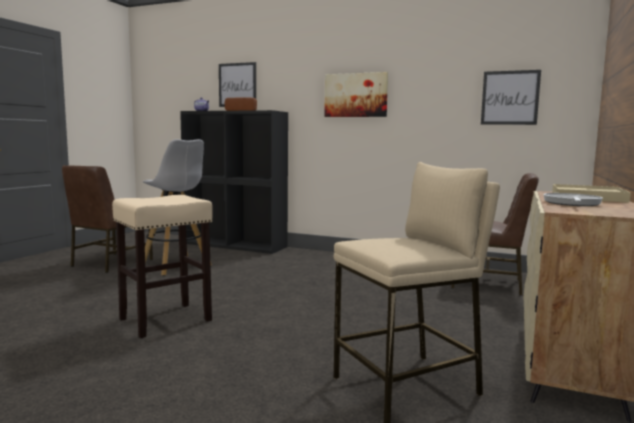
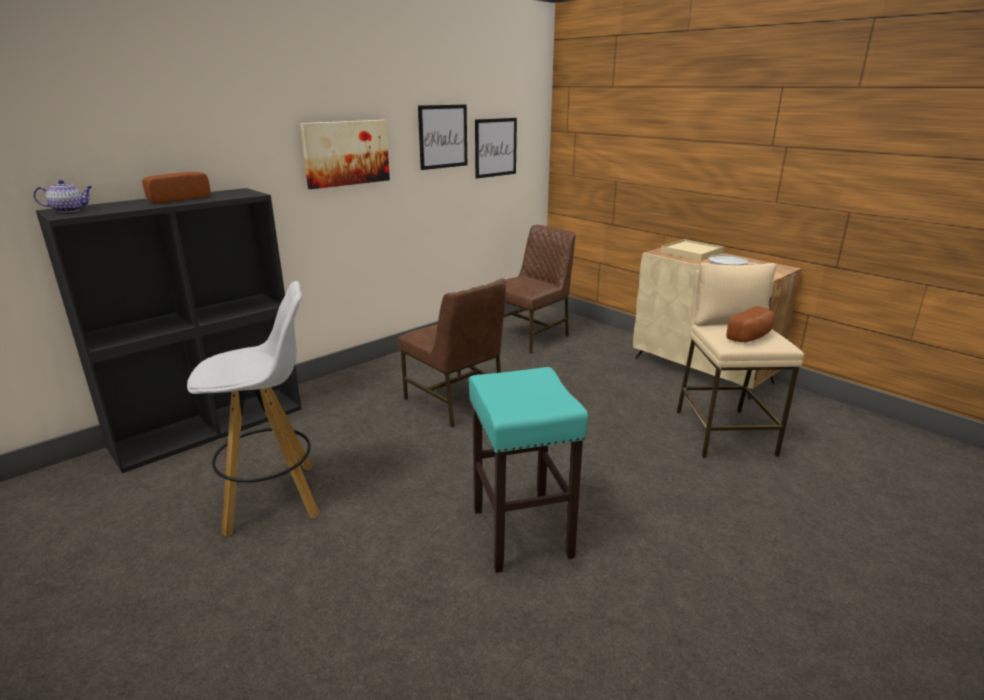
camera: 65 degrees left, 15 degrees up
brown chair [62,165,153,273] -> brown chair moved to [398,278,506,427]
beige stool [112,195,213,338] -> turquoise stool [469,367,588,573]
picture [219,62,256,107] -> picture moved to [418,104,467,170]
none -> bread [726,306,775,343]

